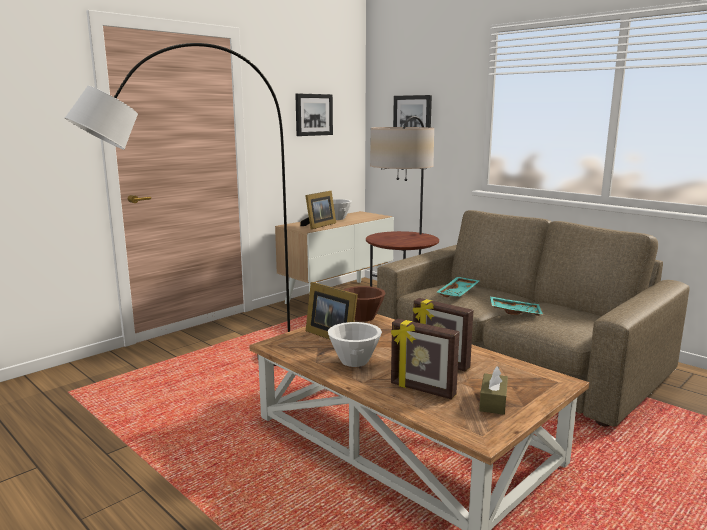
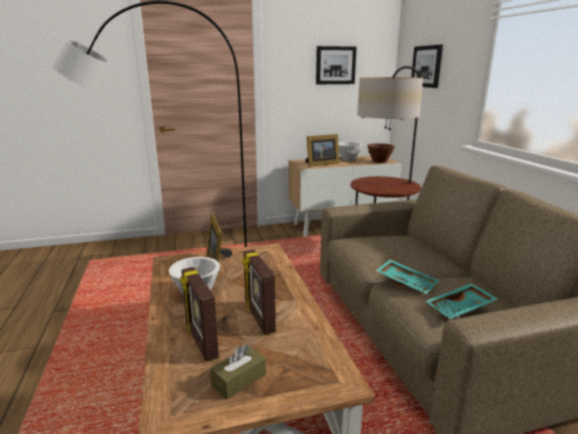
camera: 30 degrees right, 5 degrees up
brown bowl [344,286,386,322] -> brown bowl moved to [367,143,395,163]
turquoise tray [437,277,480,297] -> turquoise tray moved to [425,283,498,319]

